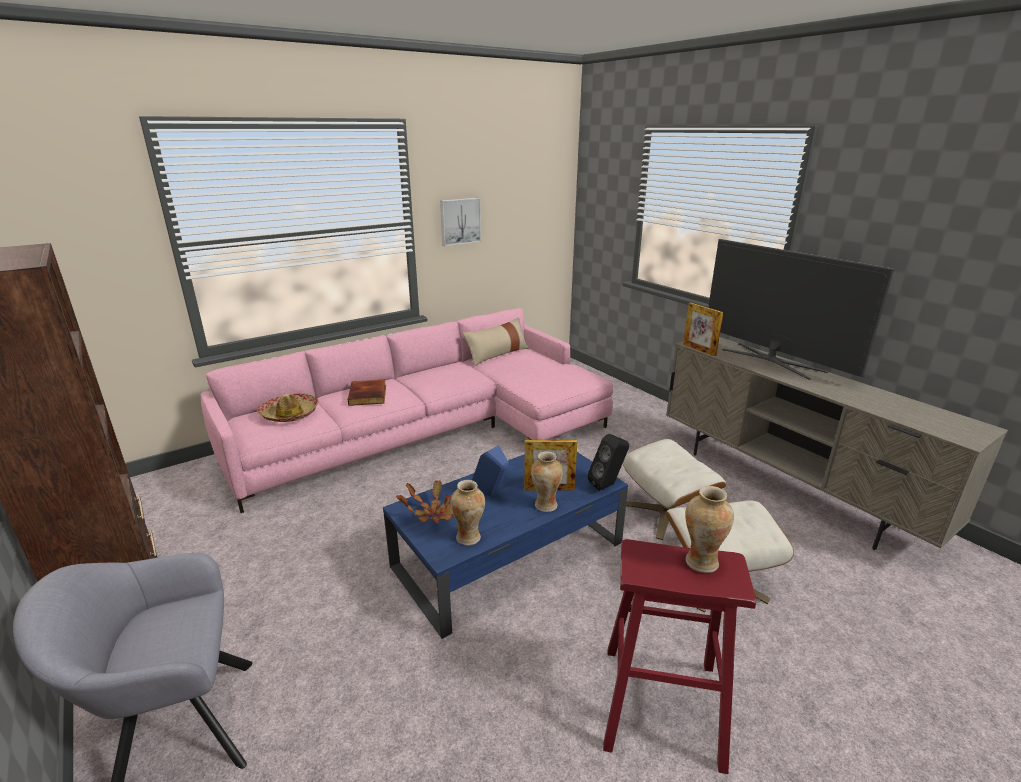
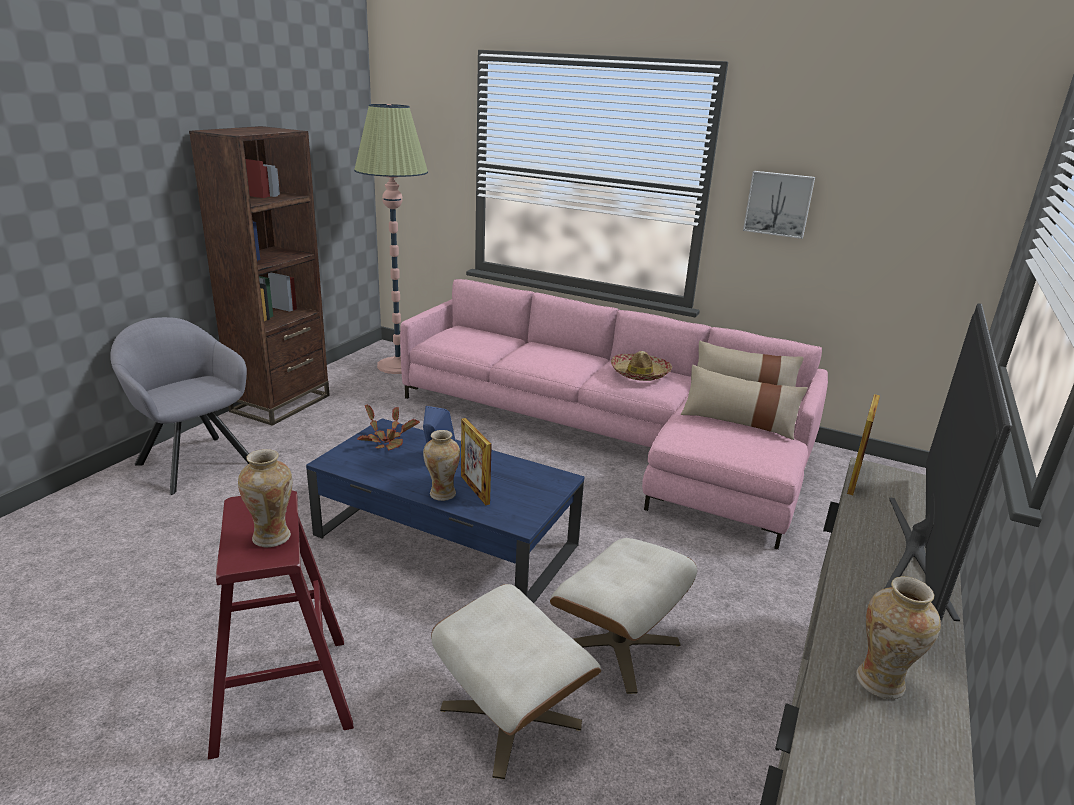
camera: 60 degrees right, 0 degrees up
hat [257,393,318,422] -> hat moved to [611,351,672,381]
book [348,379,386,406] -> none
vase [451,480,485,545] -> vase moved to [856,576,941,699]
black speaker [587,434,629,491] -> none
none -> floor lamp [354,104,428,374]
none -> beige pillow [681,365,807,440]

